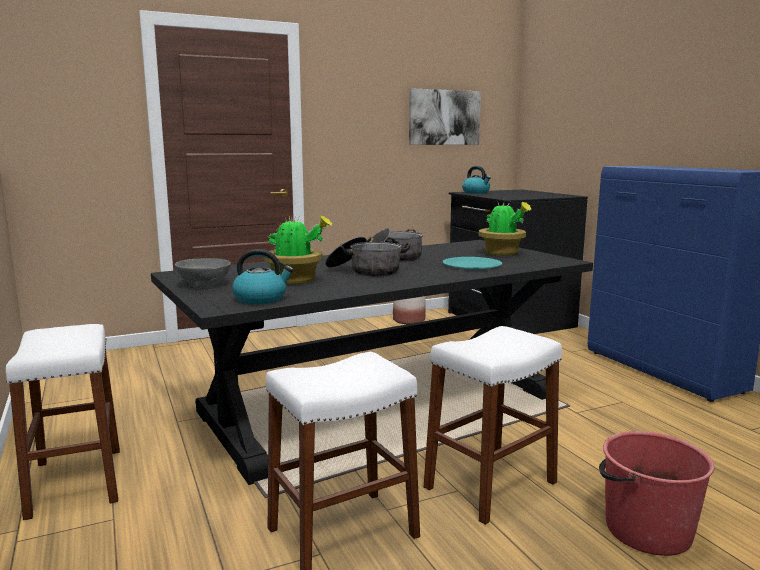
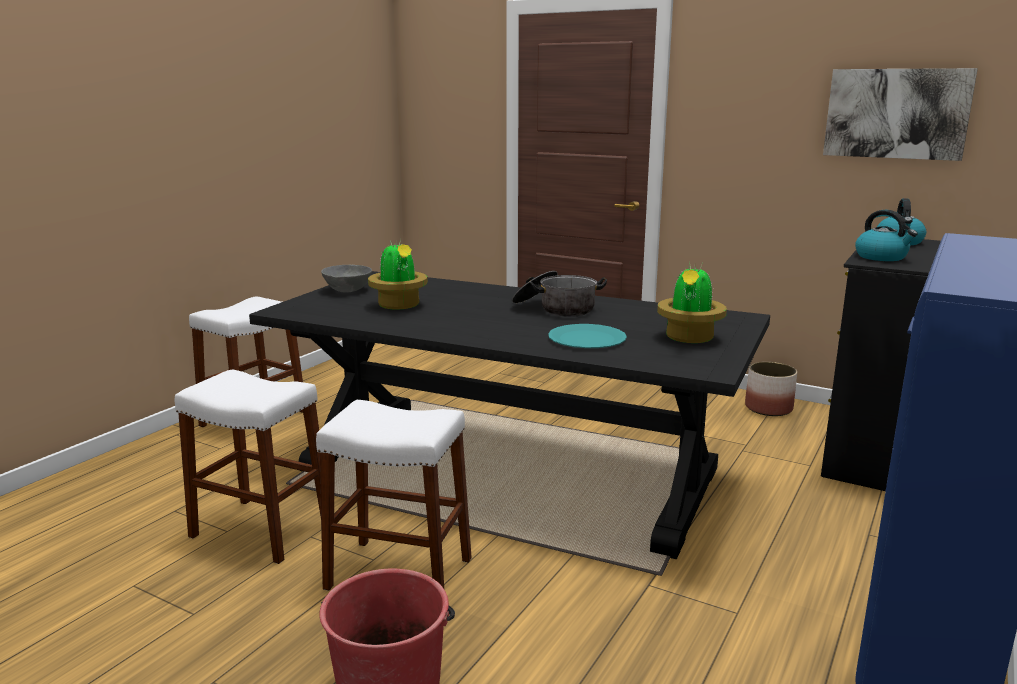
camera: 55 degrees right, 5 degrees up
kettle [232,249,294,304] -> kettle moved to [855,210,918,261]
cooking pot [325,237,410,277] -> none

